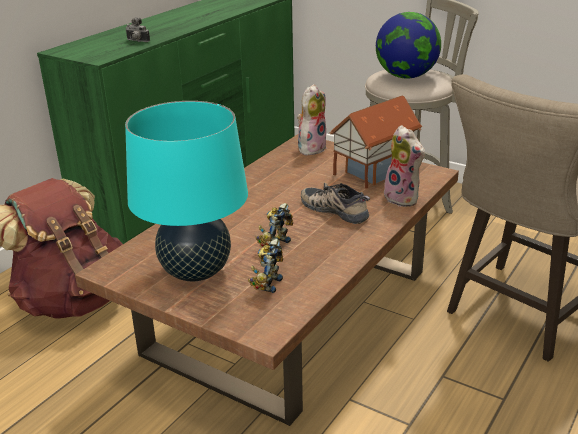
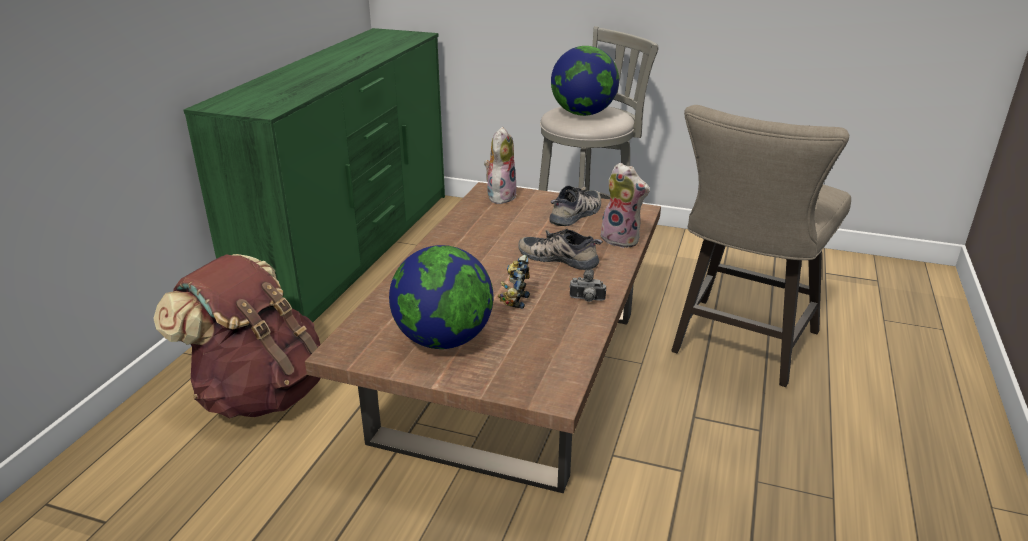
camera: 15 degrees left, 0 degrees up
camera [125,17,150,42] -> camera moved to [569,269,606,302]
turquoise table lamp [125,101,248,281] -> globe [389,245,493,349]
toy robot [248,239,283,293] -> none
toy house [330,95,423,189] -> shoe [549,185,601,226]

